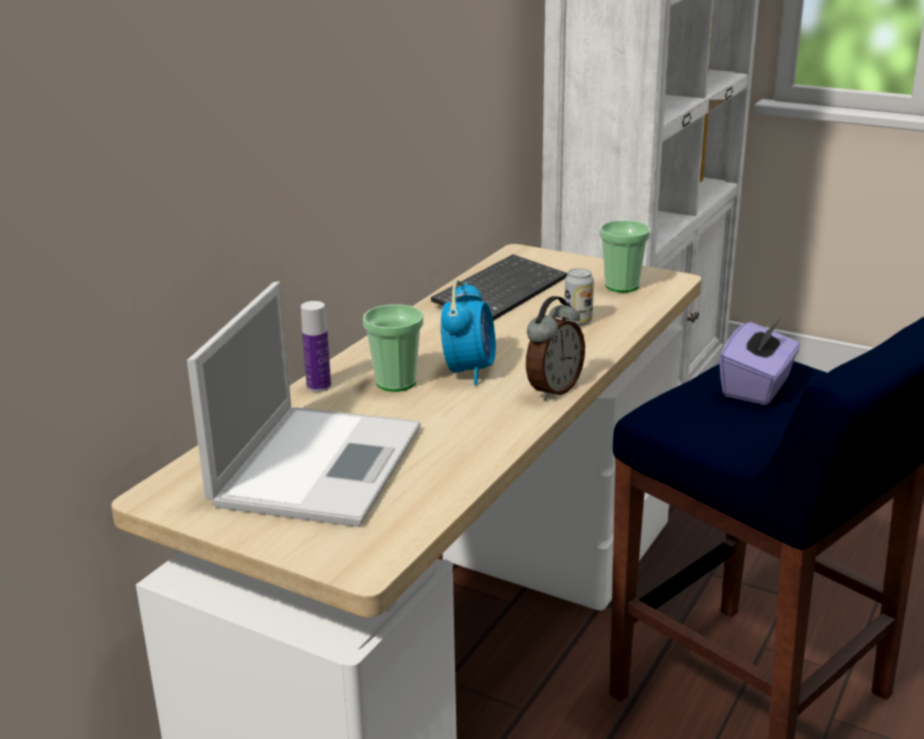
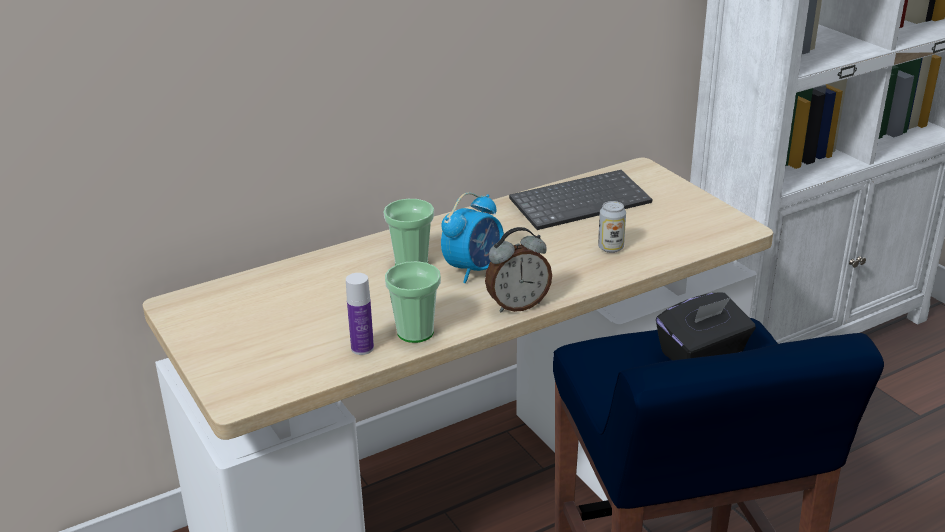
camera: 30 degrees right, 5 degrees up
laptop [187,281,421,527] -> none
bottle [301,301,331,392] -> bottle moved to [346,273,374,355]
cup [600,220,650,292] -> cup moved to [385,261,441,343]
purple tissue box [719,318,800,405] -> black tissue box [656,293,756,360]

